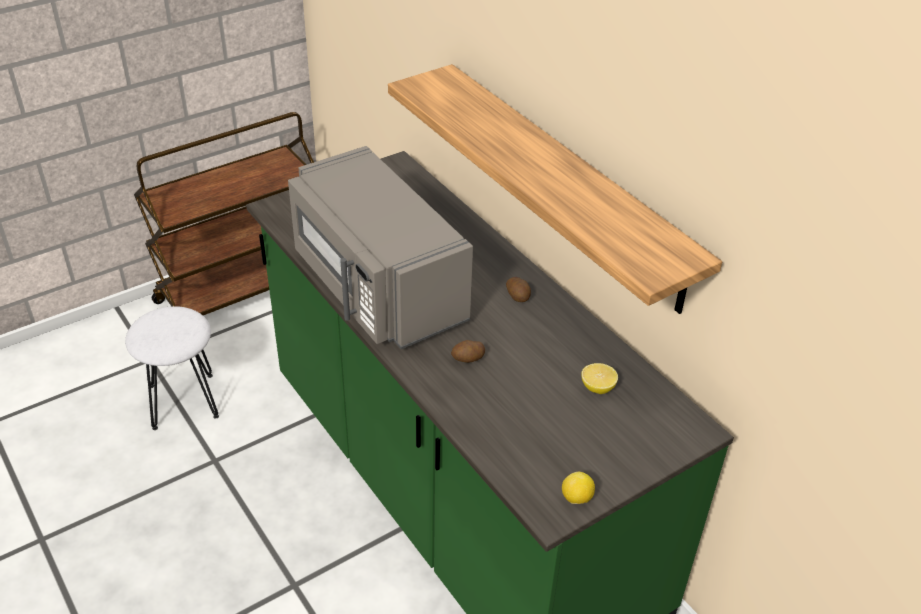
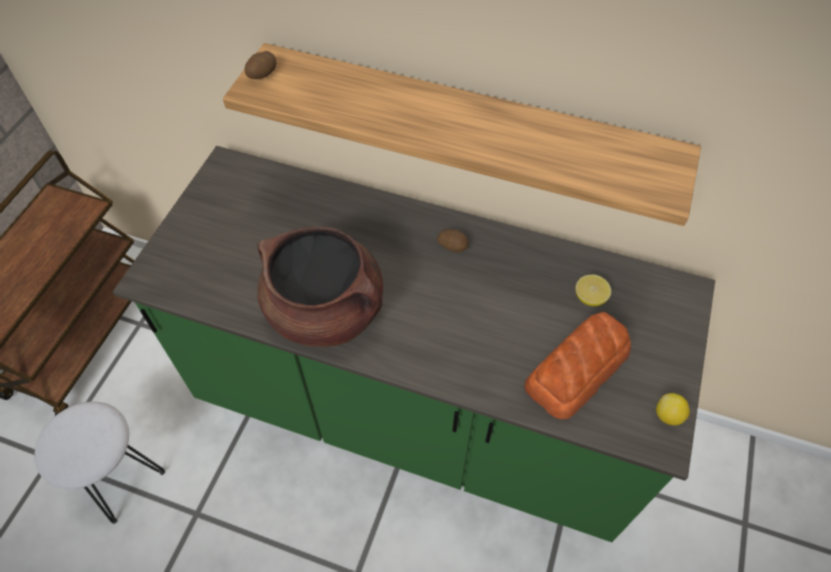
camera: 35 degrees left, 15 degrees up
grey microwave [288,146,473,349] -> brown cooking pot [257,227,383,347]
potato [451,340,485,363] -> potato moved to [244,51,276,79]
none -> bread [524,312,631,419]

